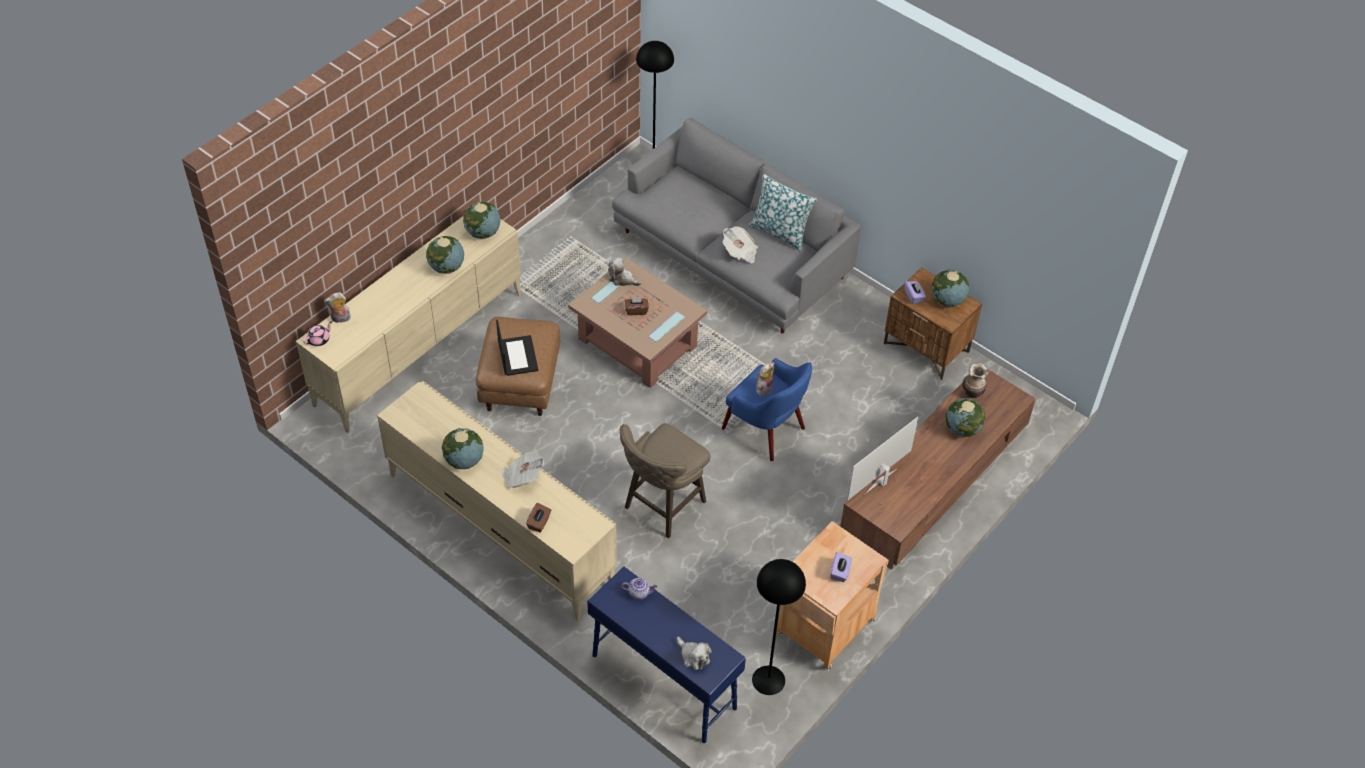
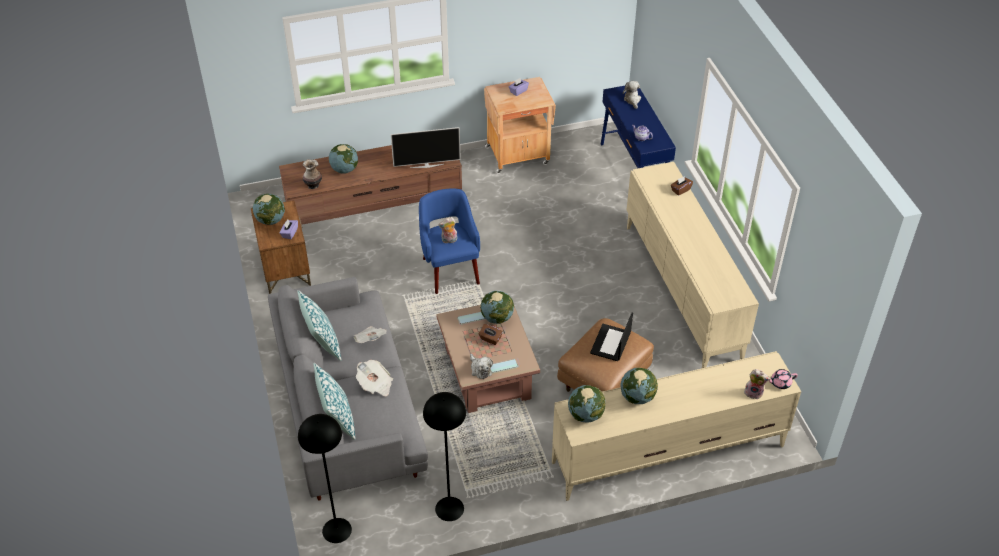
camera: 145 degrees left, 5 degrees down
globe [442,428,483,469] -> globe moved to [480,291,514,324]
newspaper [501,451,545,489] -> newspaper moved to [356,360,393,396]
beige stool [620,423,710,538] -> none
black floor lamp [752,559,806,695] -> black floor lamp moved to [423,392,466,521]
none -> pillow [314,363,356,440]

